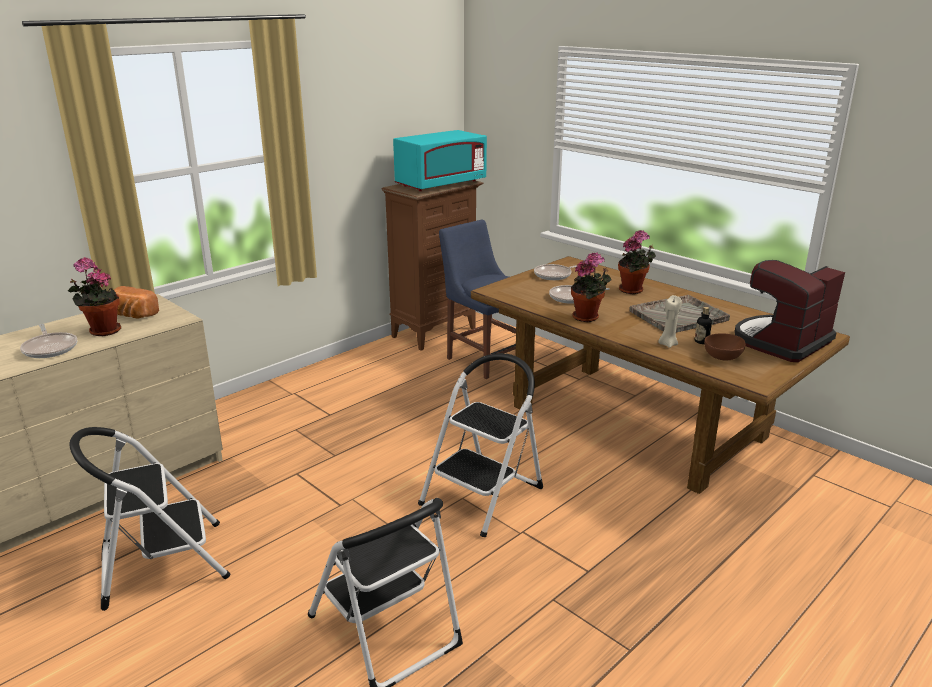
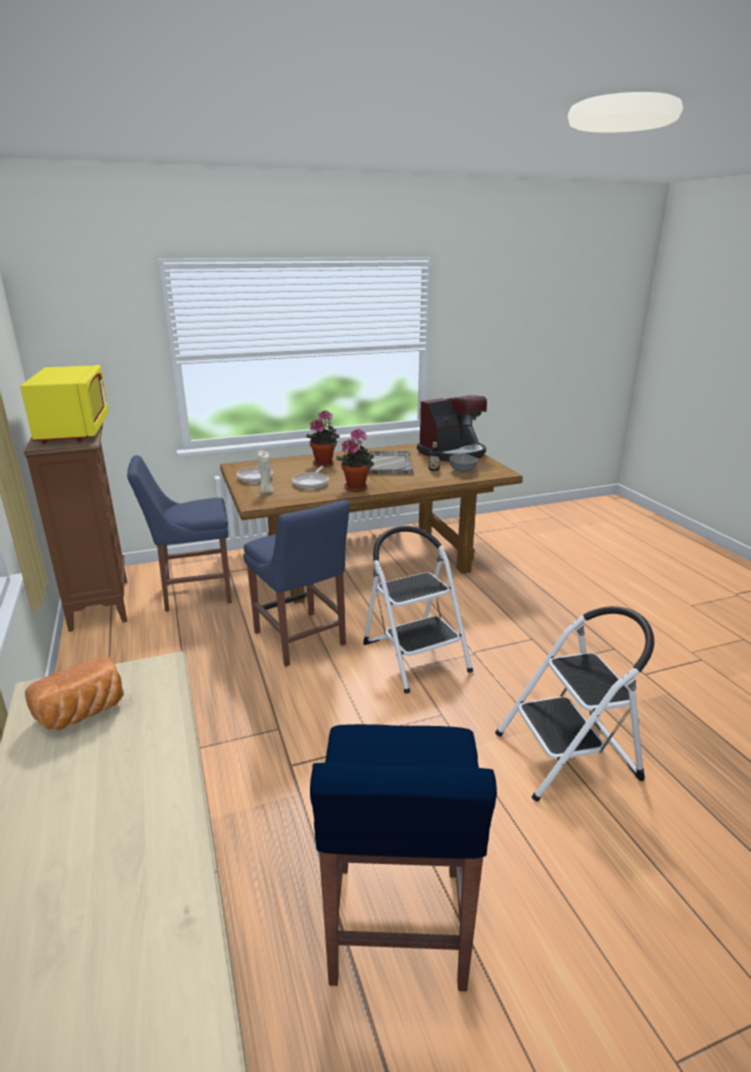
camera: 65 degrees left, 0 degrees up
frying pan [20,324,77,358] -> none
potted plant [68,257,121,336] -> none
step ladder [69,427,231,611] -> blue stool [310,724,497,991]
turquoise microwave [393,130,487,191] -> yellow microwave [20,365,109,444]
beige candle [658,295,682,348] -> beige candle moved to [257,451,274,493]
brown bowl [704,333,746,361] -> grey bowl [449,454,478,472]
coffee machine [735,260,845,362] -> coffee machine turned 105 degrees counterclockwise [417,395,487,462]
none -> blue chair [243,500,350,667]

